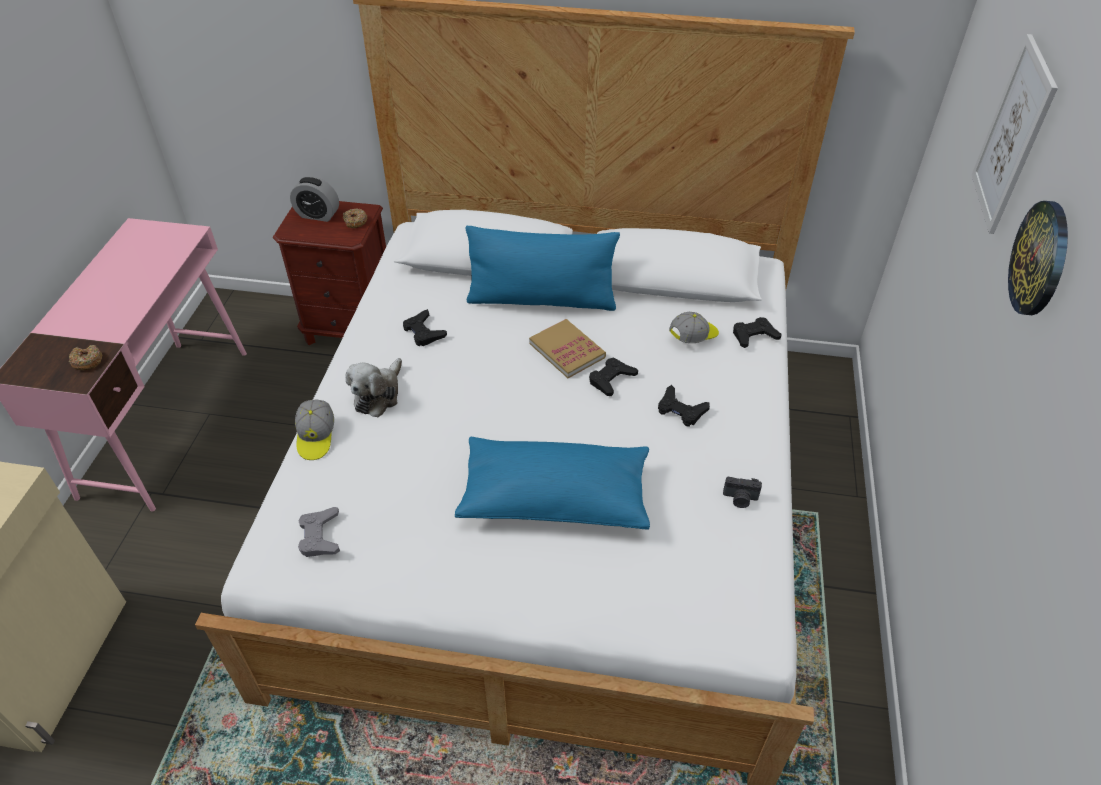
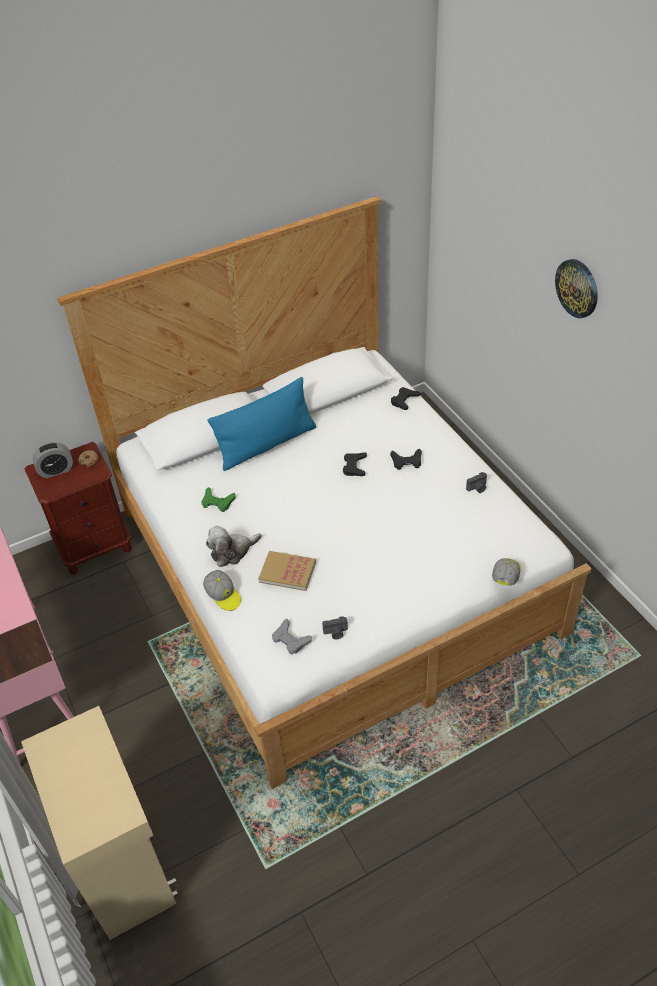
camera: 35 degrees left, 0 degrees up
donut [69,345,102,370] -> none
plush toy [345,358,402,417] -> plush toy turned 75 degrees clockwise [206,526,262,567]
black game controller [403,309,447,346] -> green game controller [201,487,236,512]
blue pillow [455,437,650,530] -> none
book [529,319,606,378] -> book moved to [258,551,316,591]
cap [669,312,719,343] -> cap moved to [492,558,521,586]
picture [972,34,1058,234] -> none
none -> camera [322,616,348,639]

